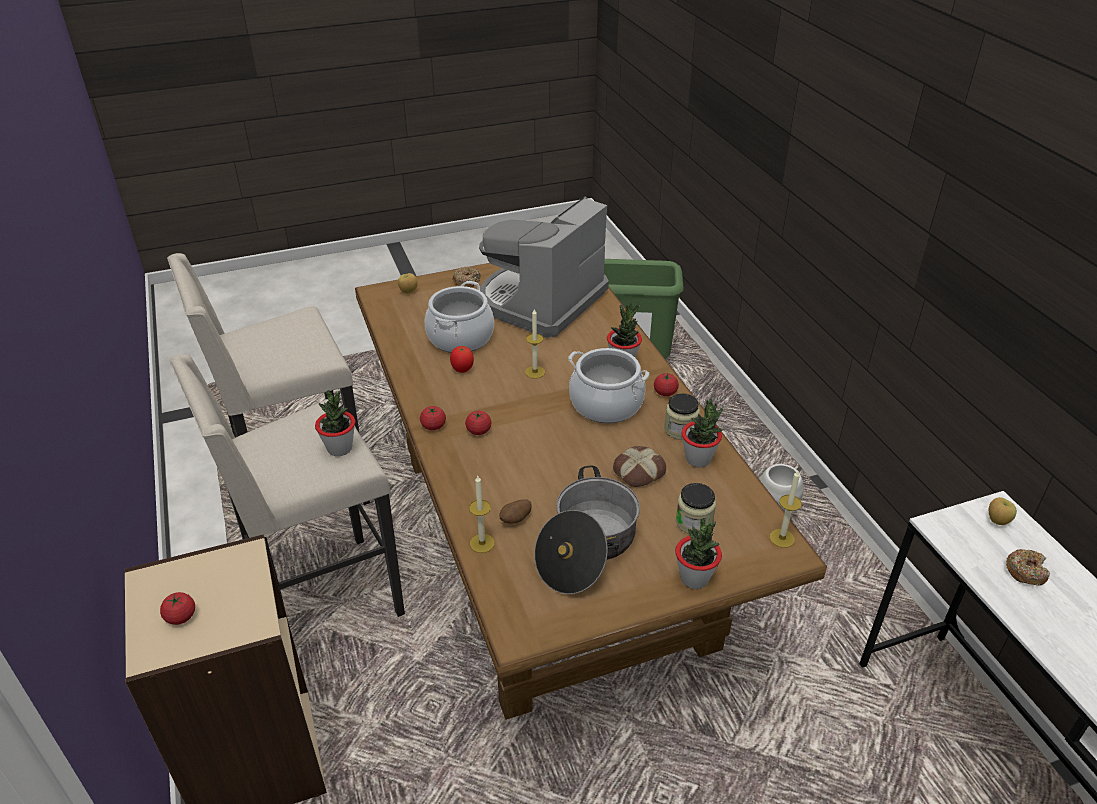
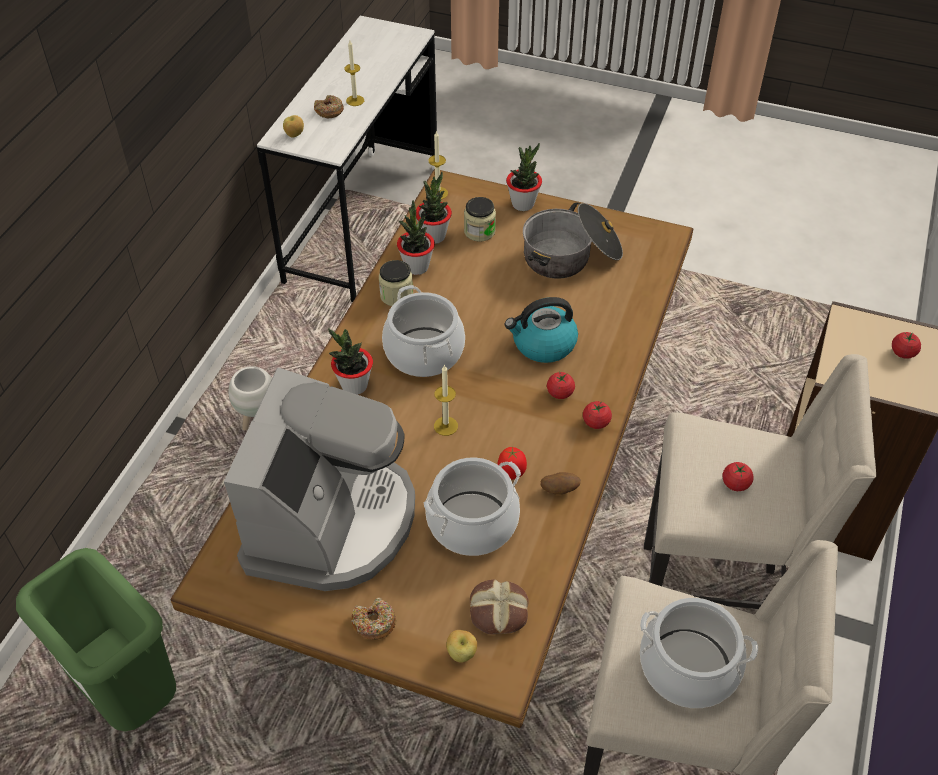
camera: 140 degrees left, 10 degrees up
potted plant [315,390,355,456] -> potted plant moved to [416,172,452,244]
candle [469,476,495,553] -> candle moved to [344,40,364,106]
coffee machine [479,196,609,338] -> coffee machine turned 60 degrees counterclockwise [224,367,415,591]
potato [499,499,532,524] -> potato moved to [541,472,581,495]
bread [613,446,666,487] -> bread moved to [470,579,529,635]
tomato [654,372,679,396] -> tomato moved to [722,462,753,491]
none -> kettle [505,297,578,363]
none -> cooking pot [640,598,758,708]

